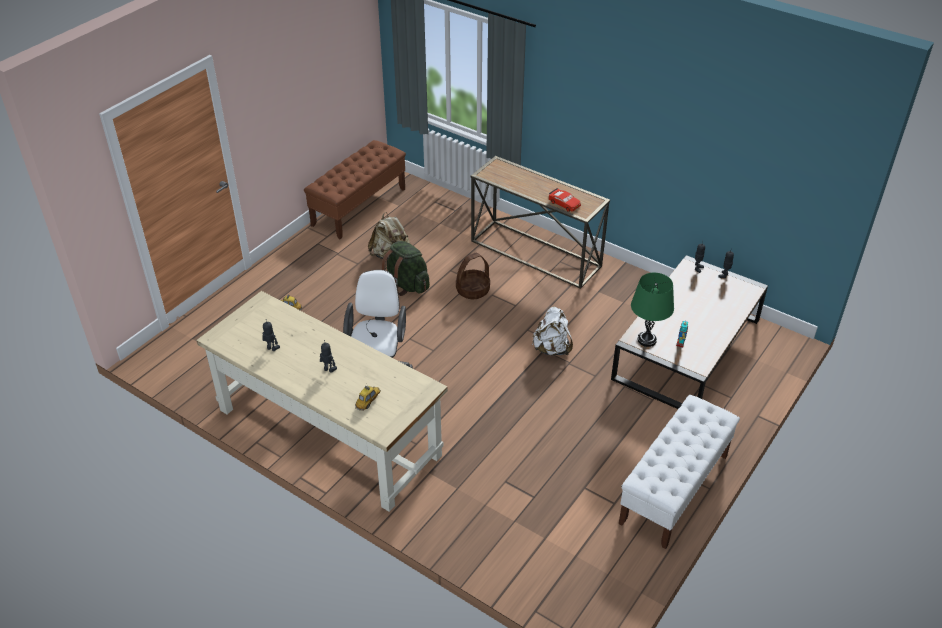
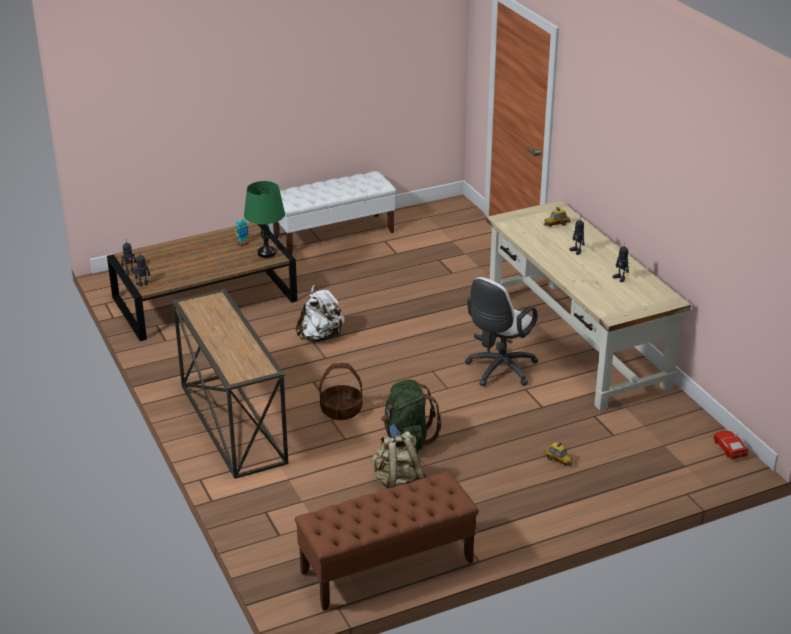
camera: 150 degrees left, 10 degrees down
red toy car [549,188,581,212] -> red toy car moved to [713,431,749,459]

